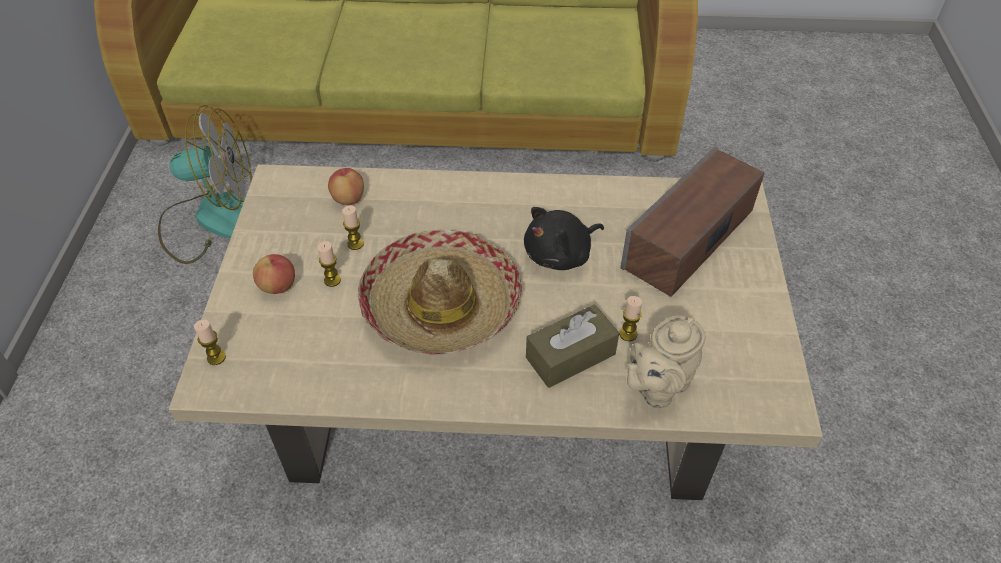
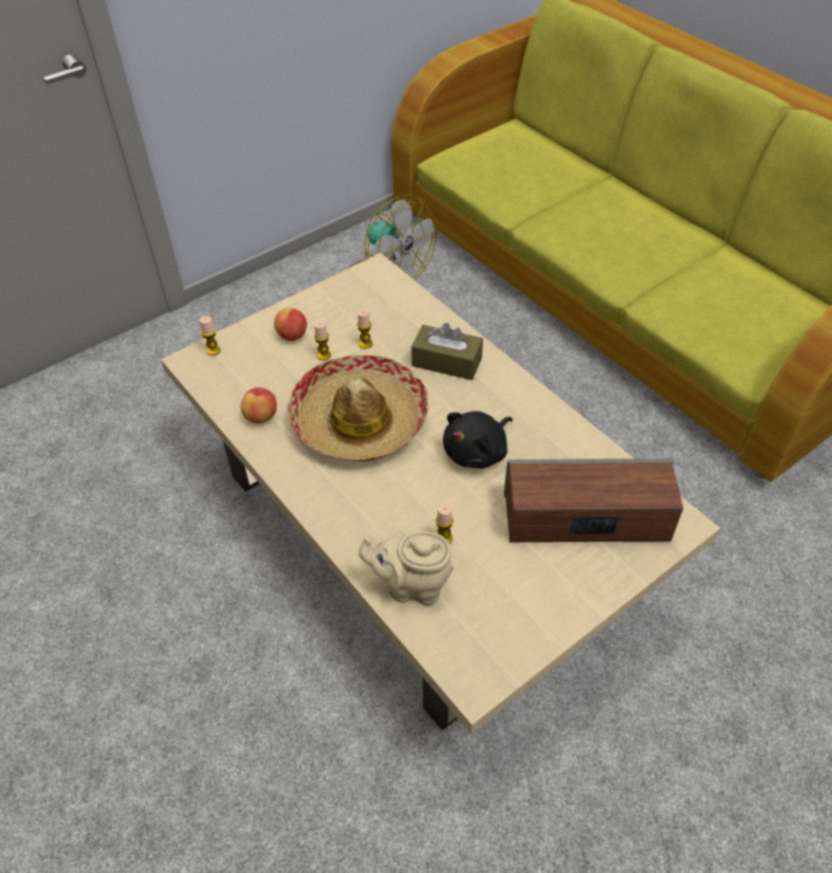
camera: 50 degrees right, 0 degrees up
apple [328,168,364,205] -> apple moved to [240,388,277,424]
black plush toy [524,207,604,270] -> black plush toy turned 60 degrees counterclockwise [443,411,513,468]
brown tissue box [526,305,619,388] -> brown tissue box moved to [411,323,483,380]

